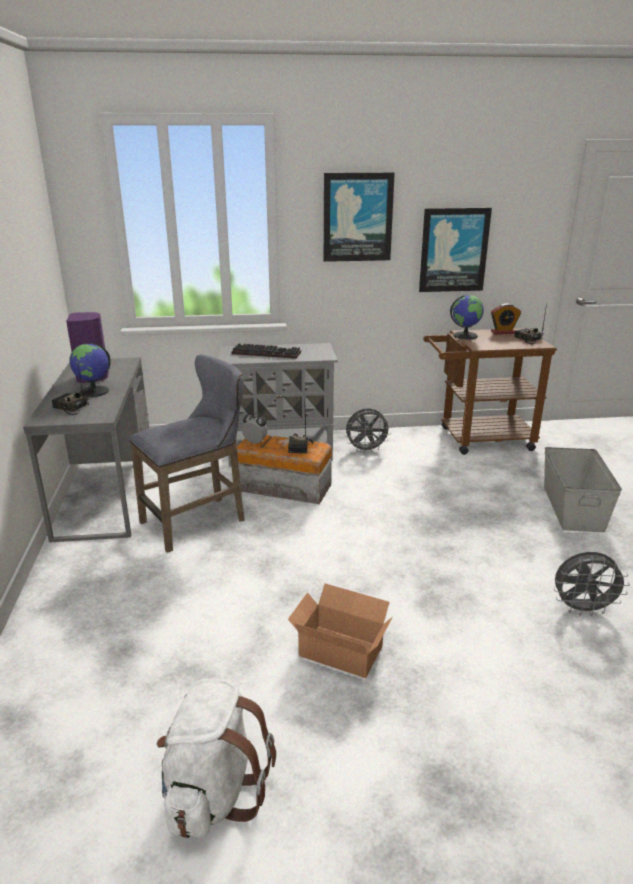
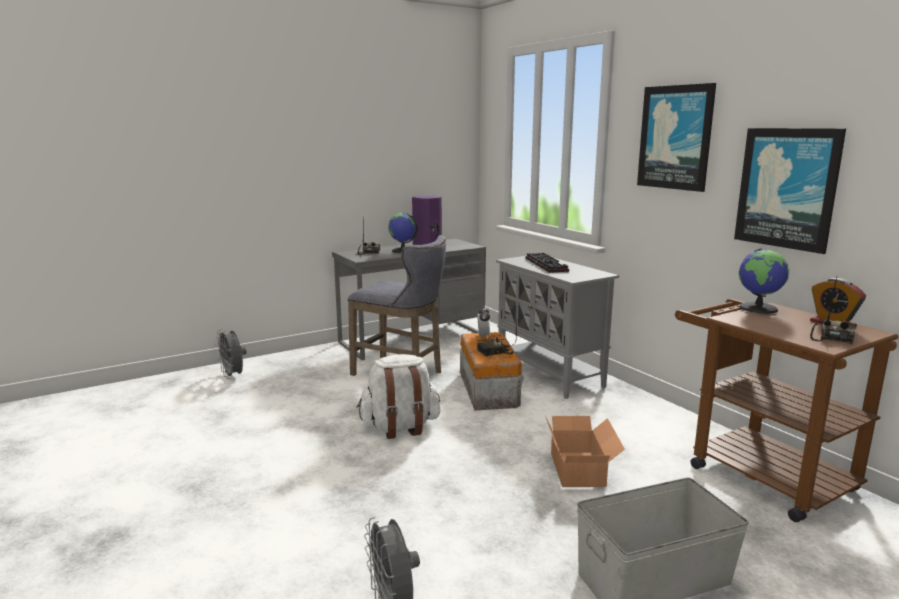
camera: 65 degrees right, 10 degrees down
white backpack [157,679,276,838] -> white backpack moved to [357,354,440,439]
cardboard box [288,584,393,678] -> cardboard box moved to [545,416,625,487]
grey fan [345,408,392,453] -> grey fan moved to [216,329,247,379]

